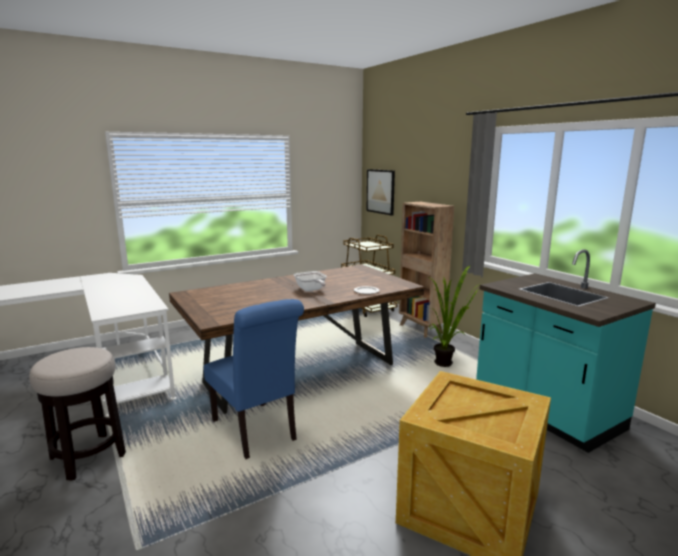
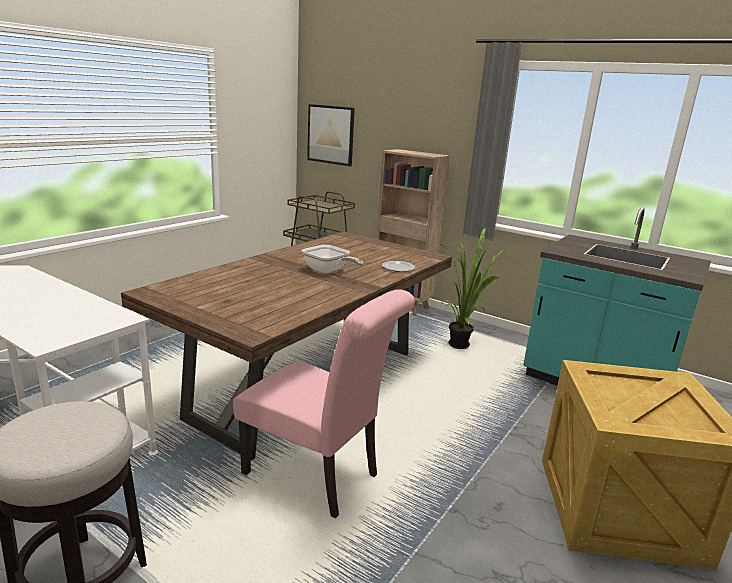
camera: 25 degrees left, 5 degrees up
blue chair [204,299,304,459] -> pink chair [233,290,415,519]

